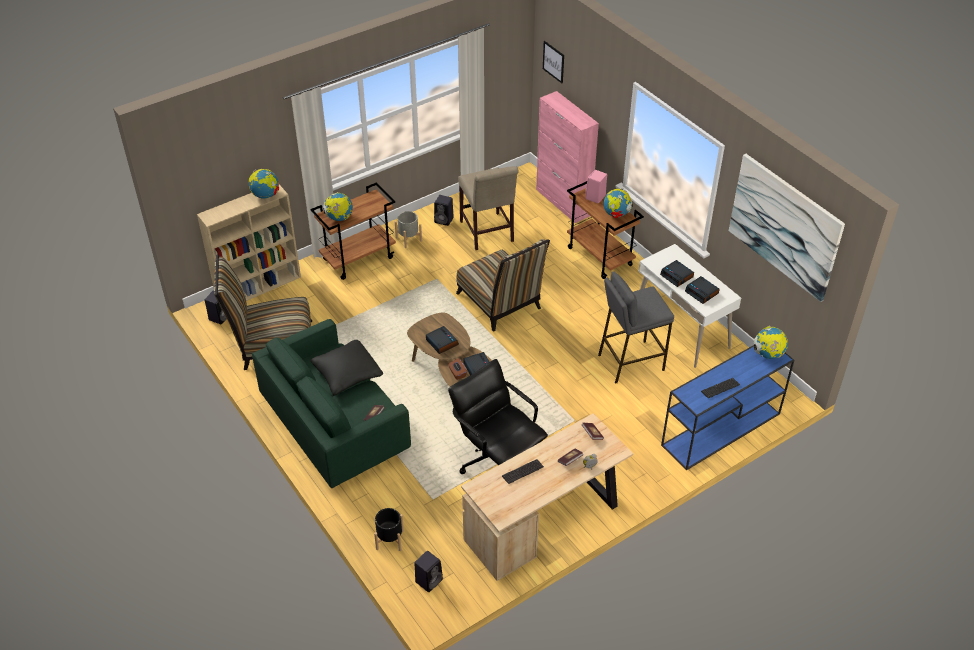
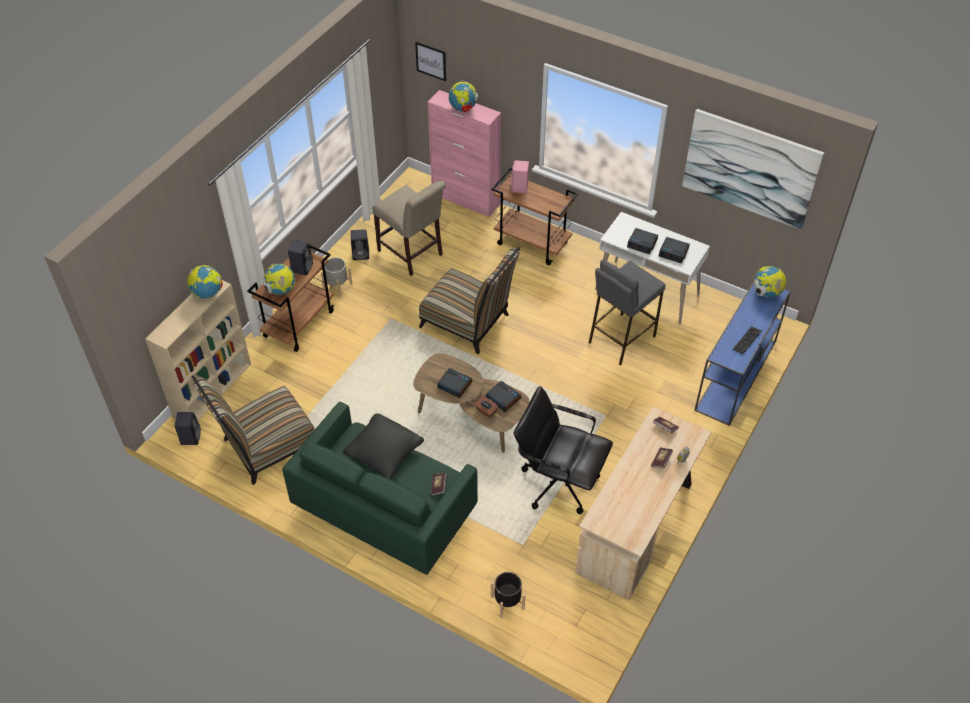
camera: 25 degrees left, 5 degrees up
black speaker [414,551,443,592] -> black speaker moved to [288,240,313,276]
keyboard [502,459,544,484] -> none
globe [603,188,633,218] -> globe moved to [449,80,478,112]

